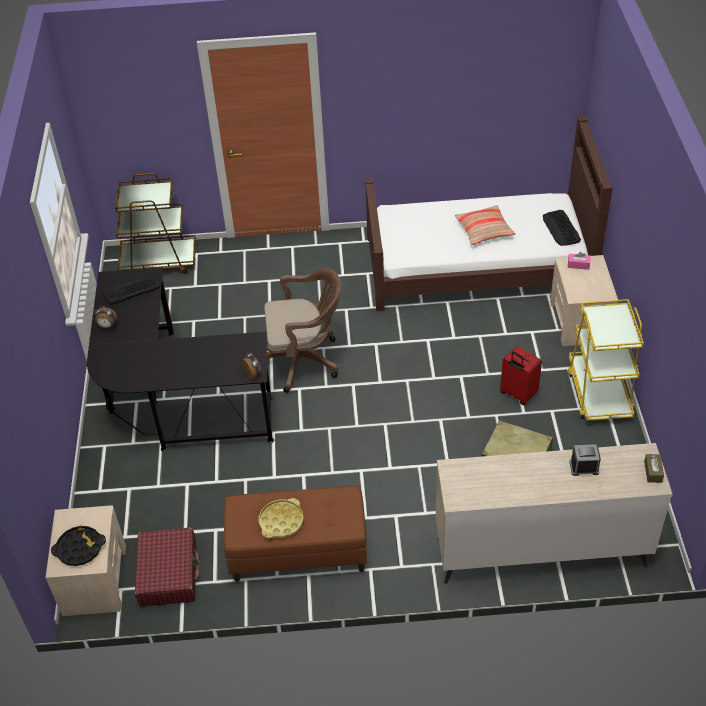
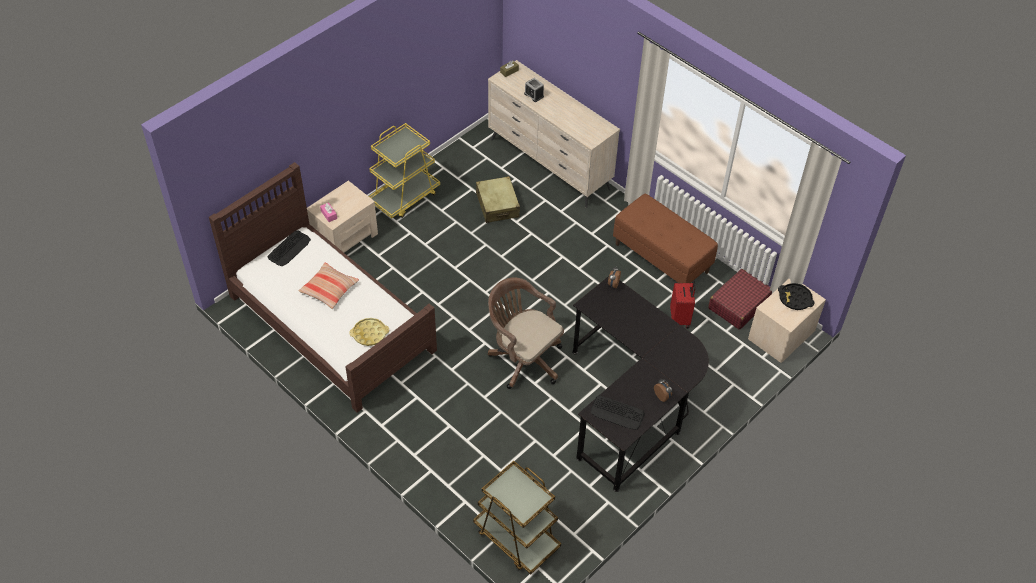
camera: 135 degrees left, 5 degrees up
yellow tray [259,498,304,538] -> yellow tray moved to [349,318,389,346]
red suitcase [500,346,542,405] -> red suitcase moved to [670,281,695,328]

